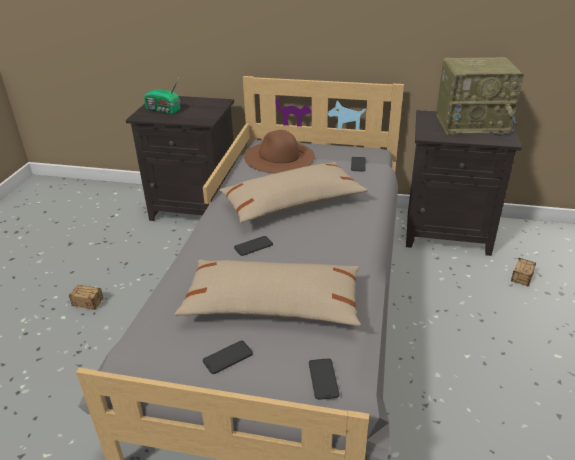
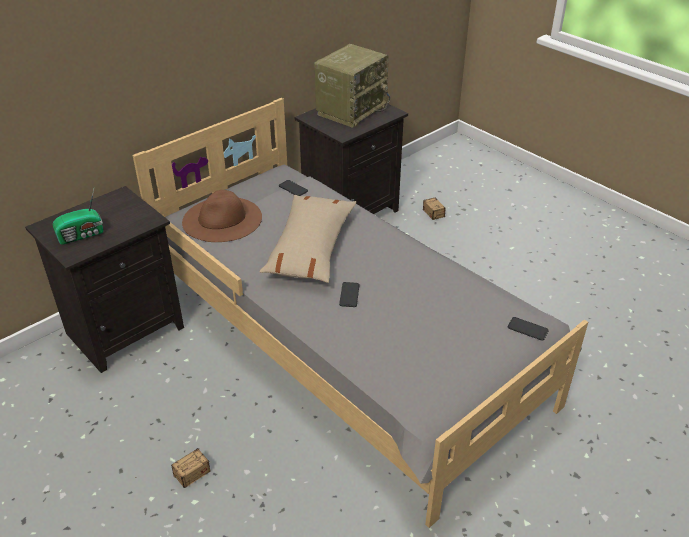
camera: 55 degrees left, 5 degrees up
beige pillow [175,260,361,326] -> none
phone [203,341,253,374] -> none

